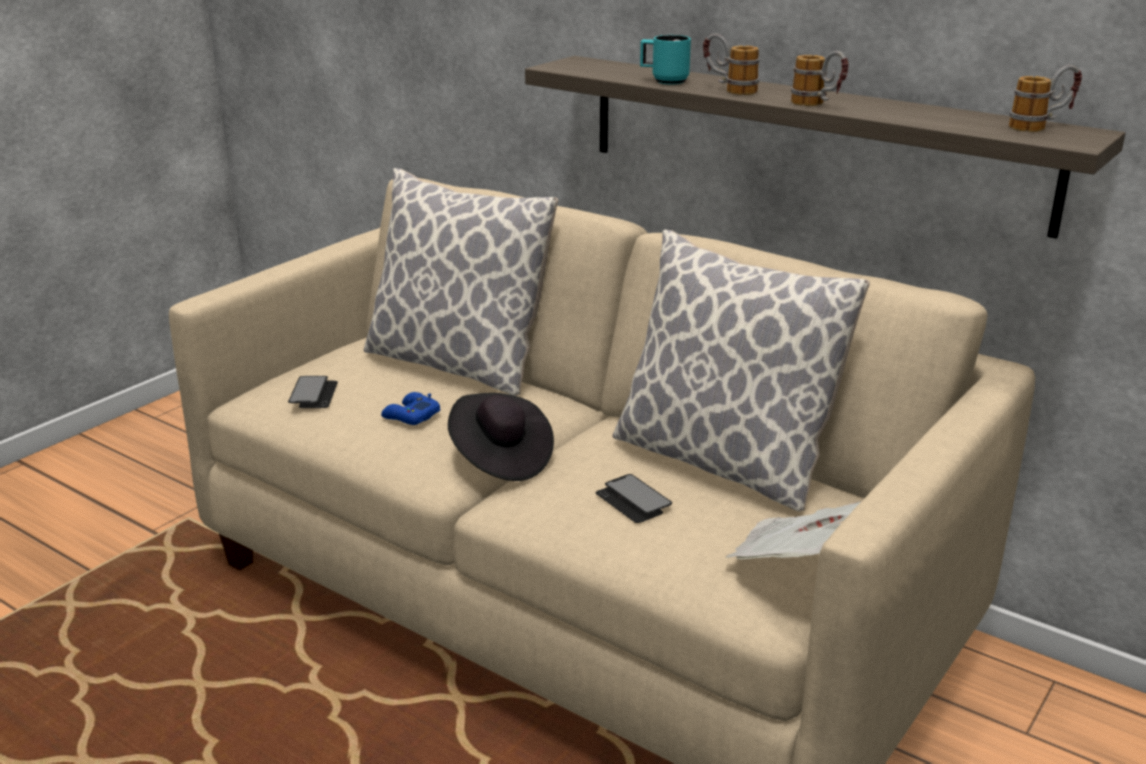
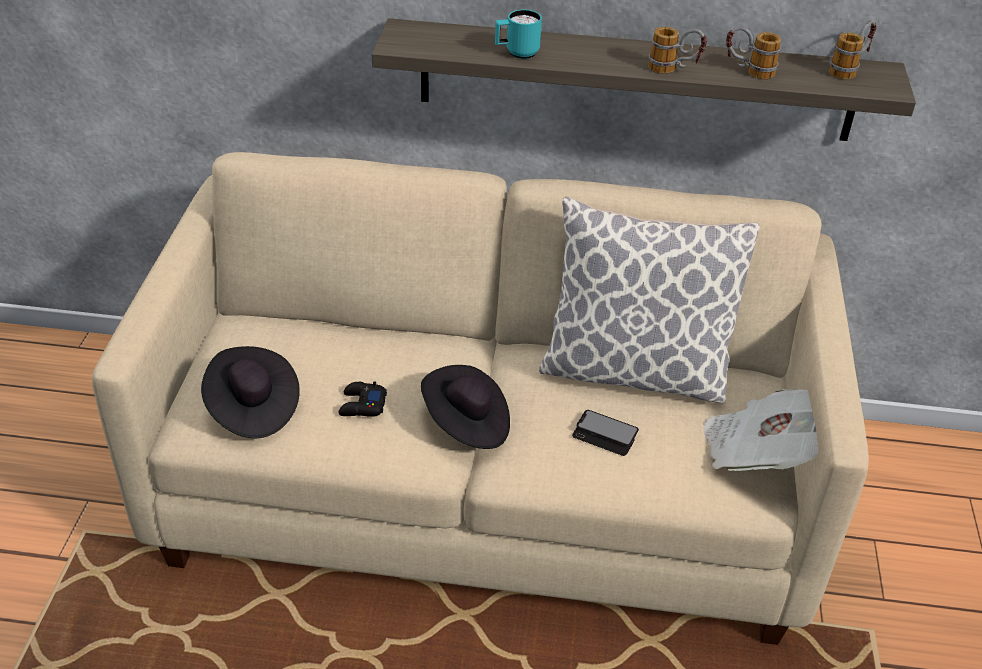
camera: 30 degrees left, 15 degrees up
phone [288,376,338,408] -> black hat [201,346,300,438]
pillow [364,168,558,396] -> none
blue game controller [381,392,440,425] -> black game controller [338,381,387,417]
mug [703,34,760,95] -> mug moved to [726,26,781,79]

